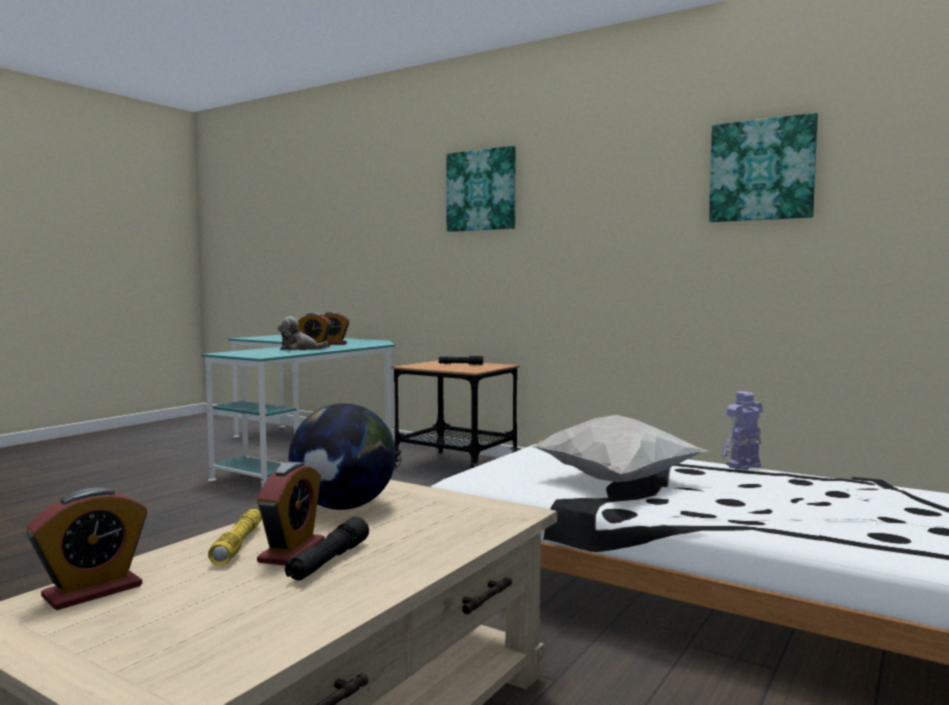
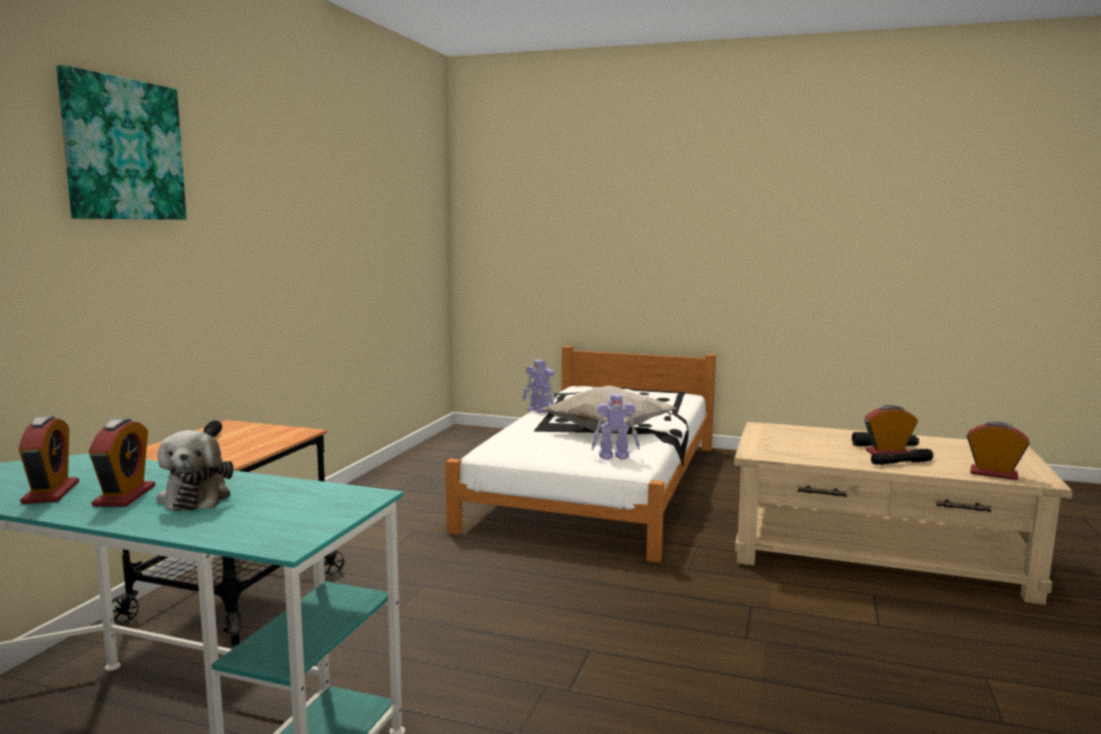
camera: 105 degrees left, 5 degrees up
yellow flashlight [208,509,262,566] -> black flashlight [871,449,933,465]
globe [289,403,396,510] -> none
picture [709,113,818,222] -> none
none -> toy robot [592,394,640,460]

